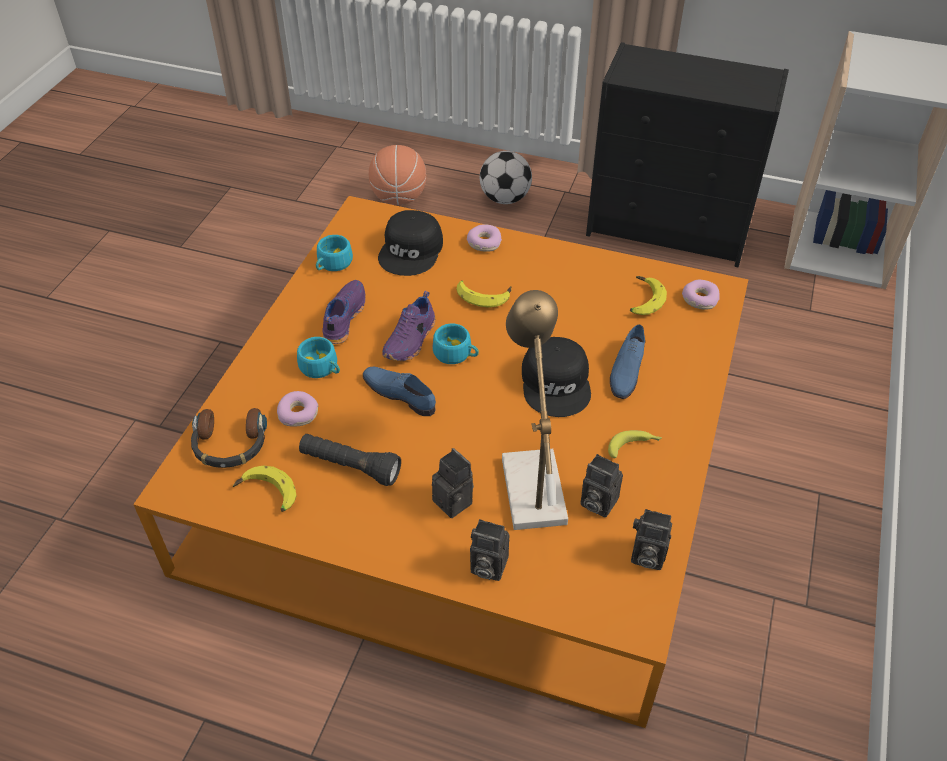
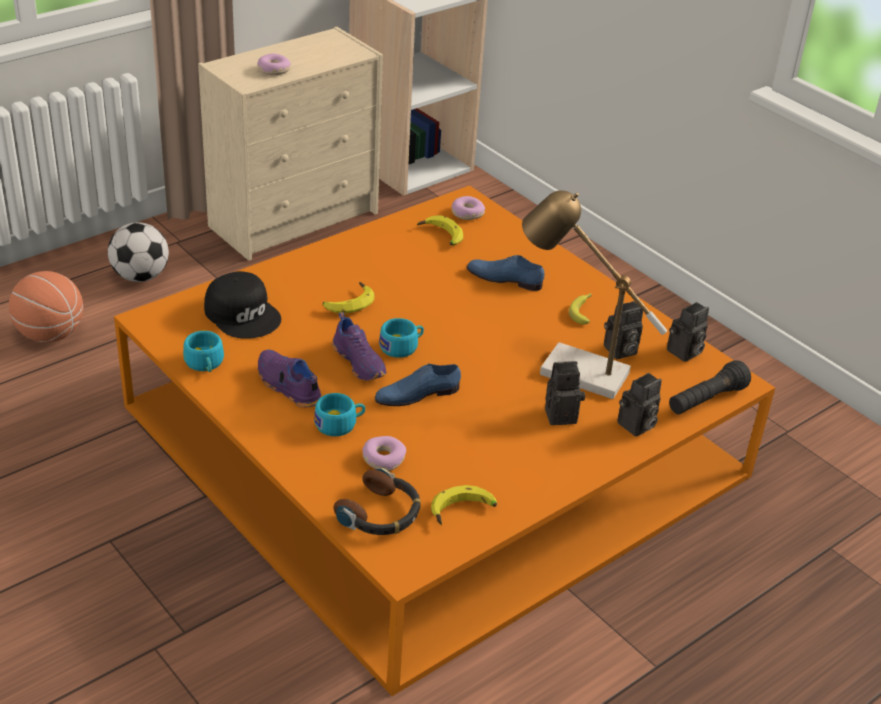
camera: 60 degrees left, 10 degrees down
black flashlight [299,434,401,486] -> black flashlight moved to [669,360,751,414]
donut [467,224,502,252] -> donut moved to [257,54,291,75]
black cap [522,337,591,417] -> none
black dresser [586,42,789,267] -> beige dresser [198,27,383,261]
blue shoe [610,324,645,399] -> blue shoe turned 150 degrees clockwise [467,255,545,291]

